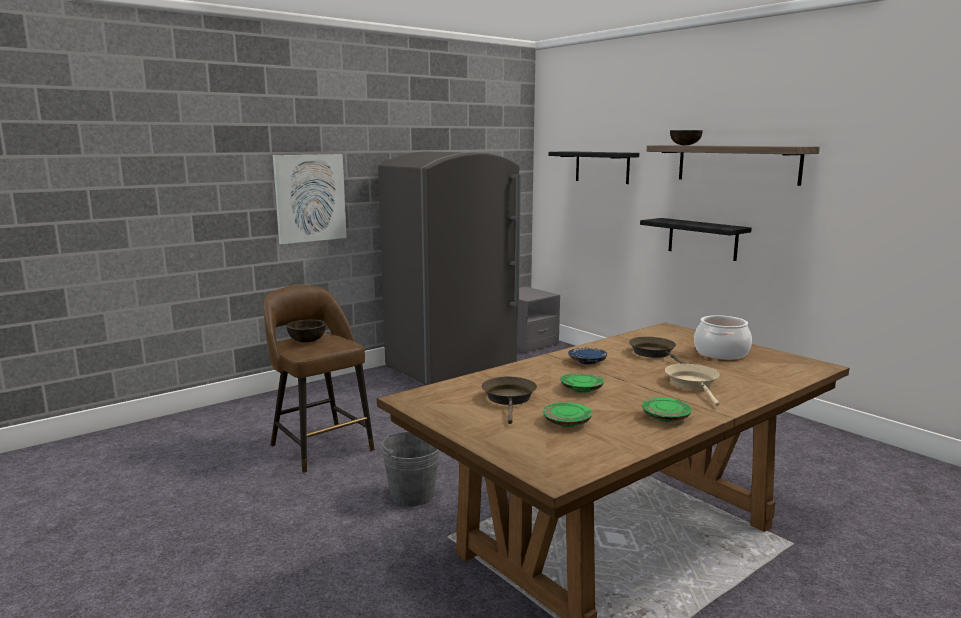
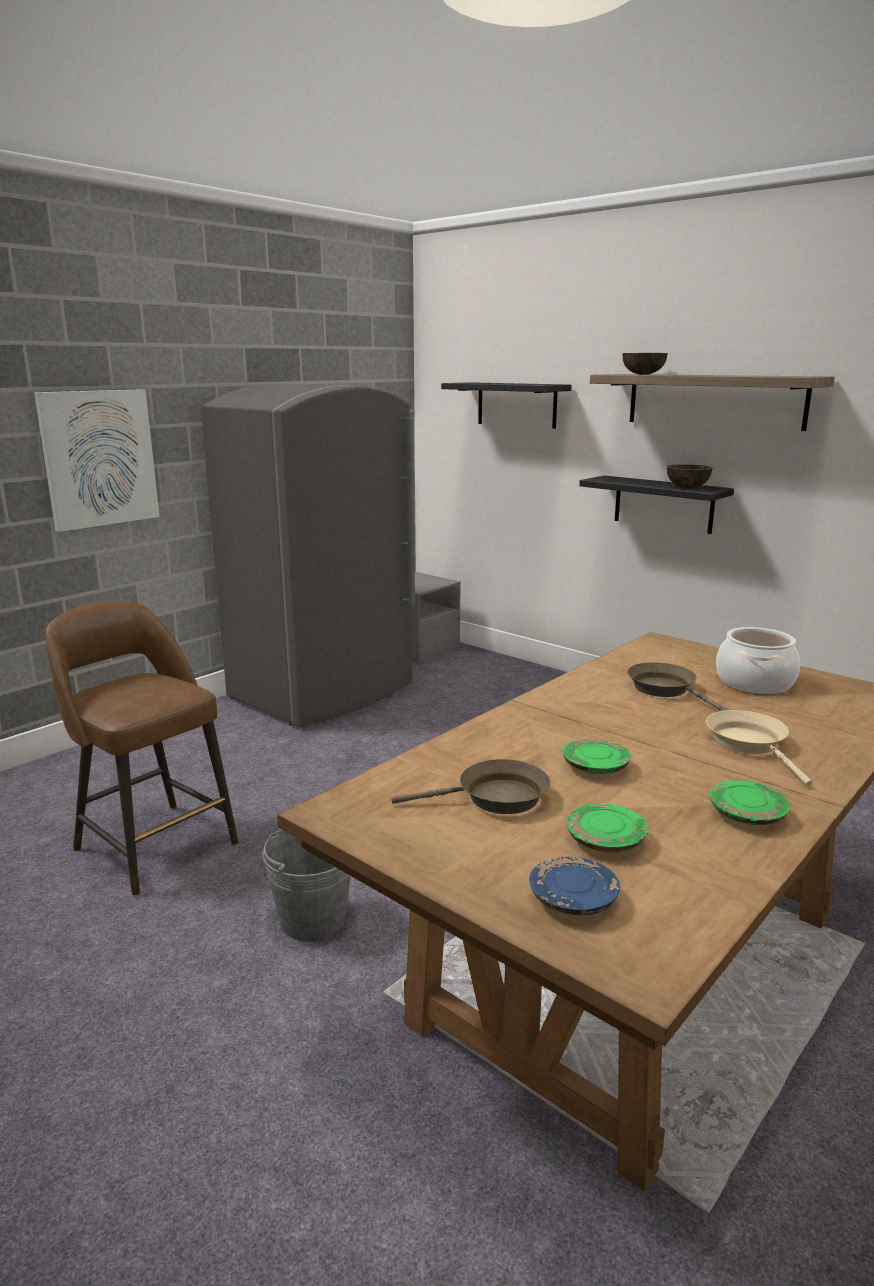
camera: 10 degrees left, 5 degrees up
brown bowl [287,320,326,343] -> brown bowl moved to [667,464,713,488]
brown frying pan [481,377,537,424] -> brown frying pan turned 90 degrees clockwise [391,759,550,814]
blue plate [568,348,607,364] -> blue plate moved to [529,857,620,915]

